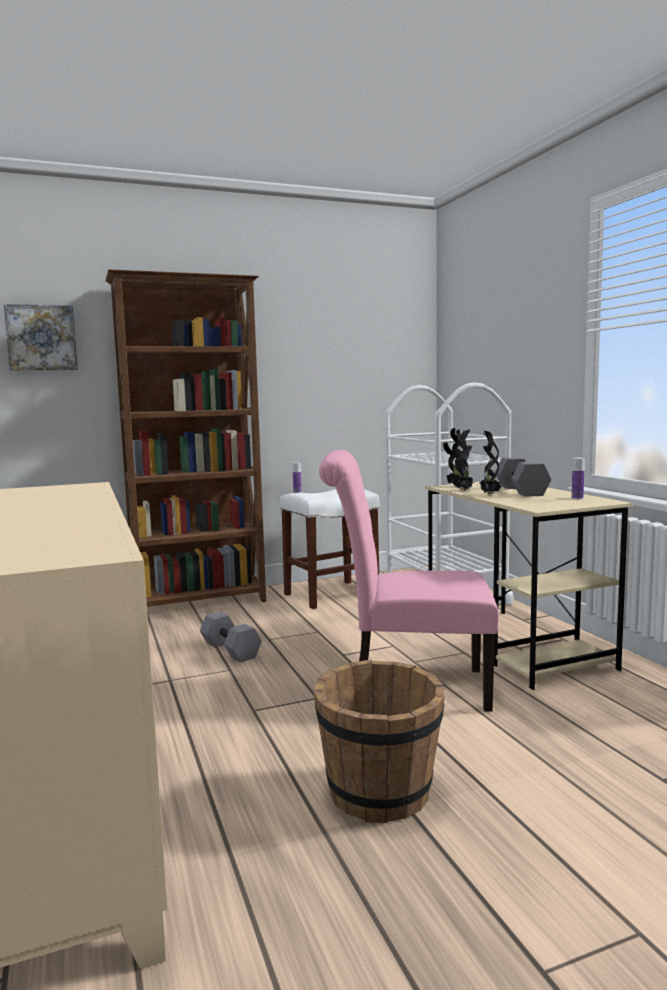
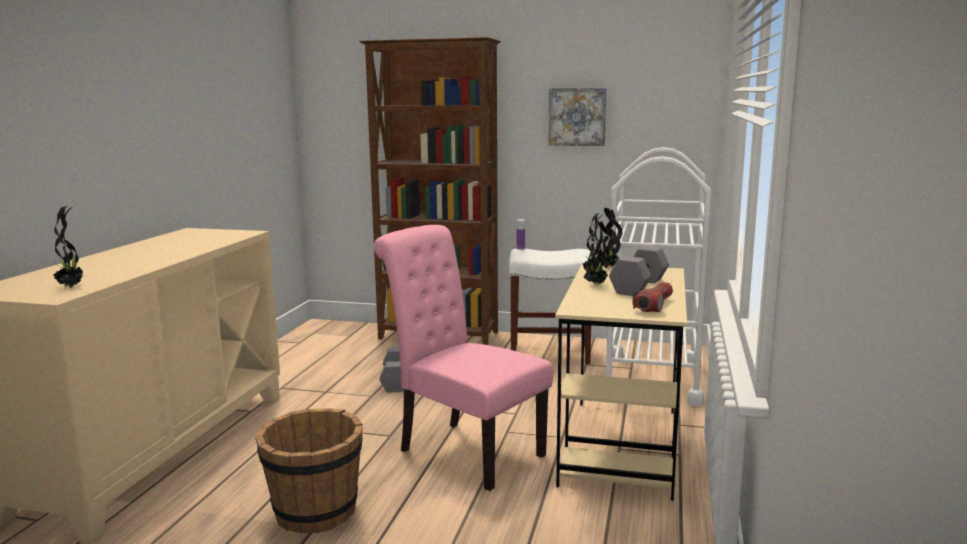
camera: 35 degrees right, 5 degrees up
picture [4,304,78,371] -> picture moved to [549,88,606,146]
bottle [572,458,584,499] -> flashlight [632,282,673,312]
none -> potted plant [53,206,86,288]

